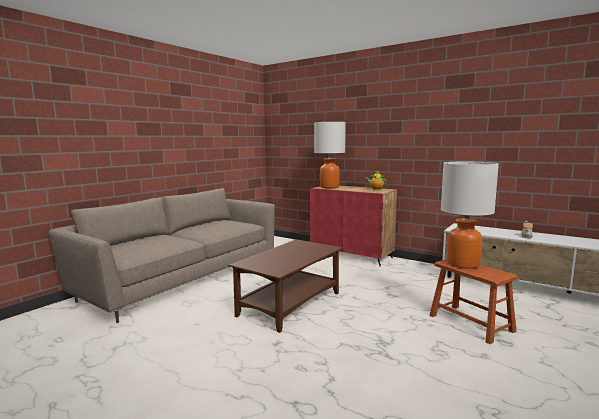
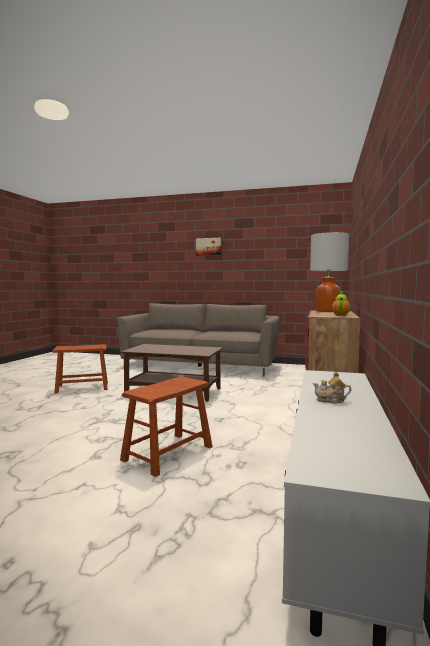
camera: 70 degrees right, 5 degrees down
table lamp [441,162,499,269] -> none
none -> brown stool [53,344,108,394]
none -> picture [196,238,221,256]

